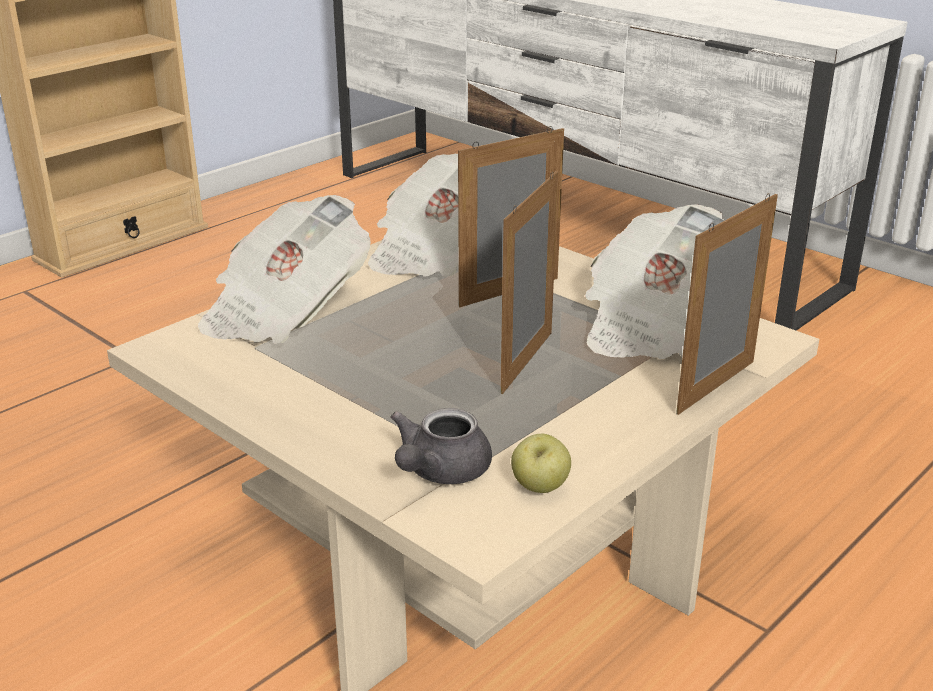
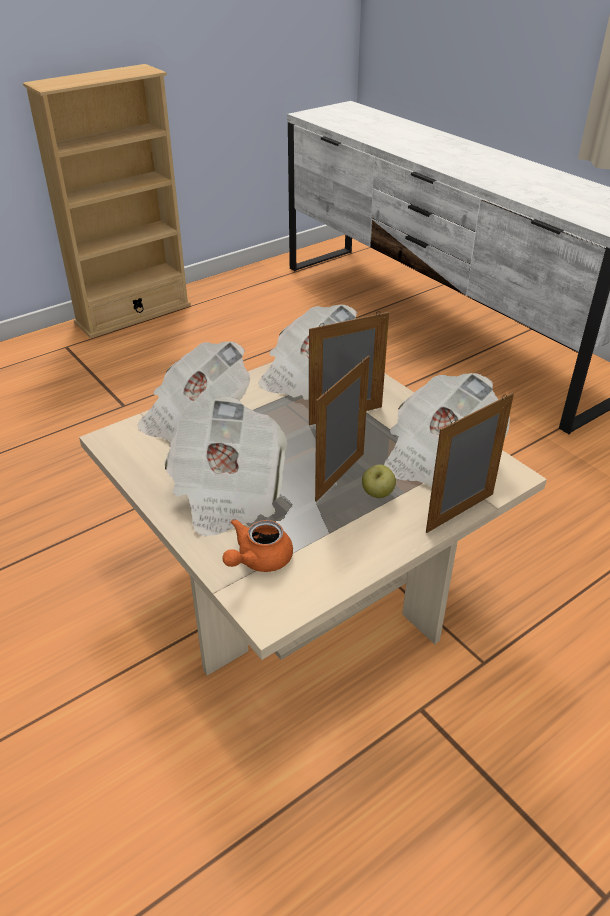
camera: 10 degrees right, 10 degrees up
grey teapot [390,408,492,484] -> orange teapot [222,519,293,572]
apple [511,434,571,493] -> apple moved to [362,465,396,498]
none -> newspaper [164,397,288,537]

